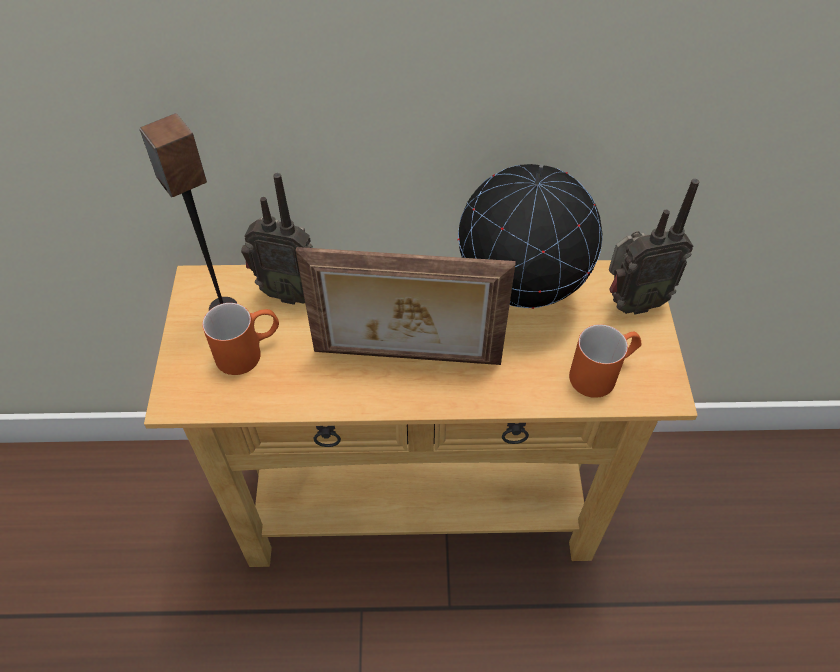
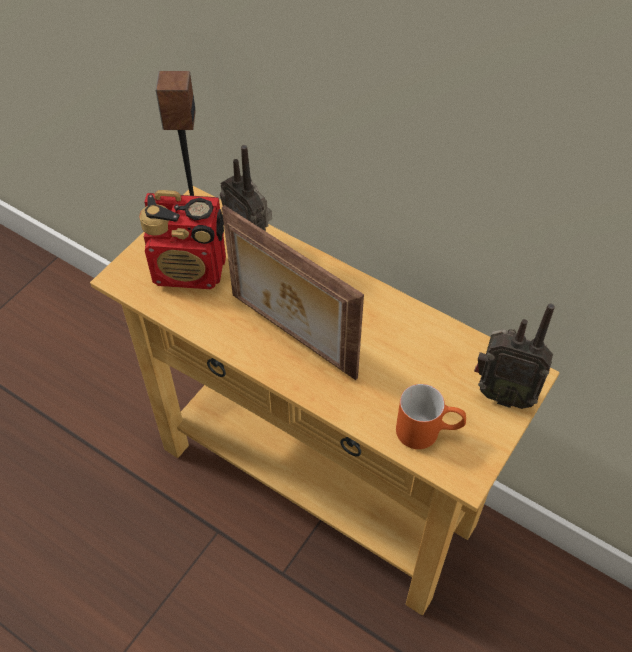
camera: 35 degrees right, 0 degrees up
orange mug [202,303,279,375] -> radio [139,190,226,289]
globe [458,164,603,309] -> none

